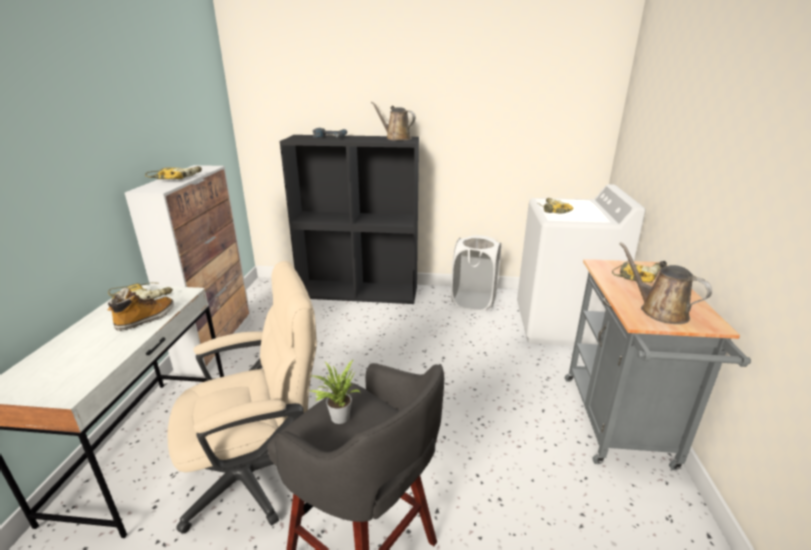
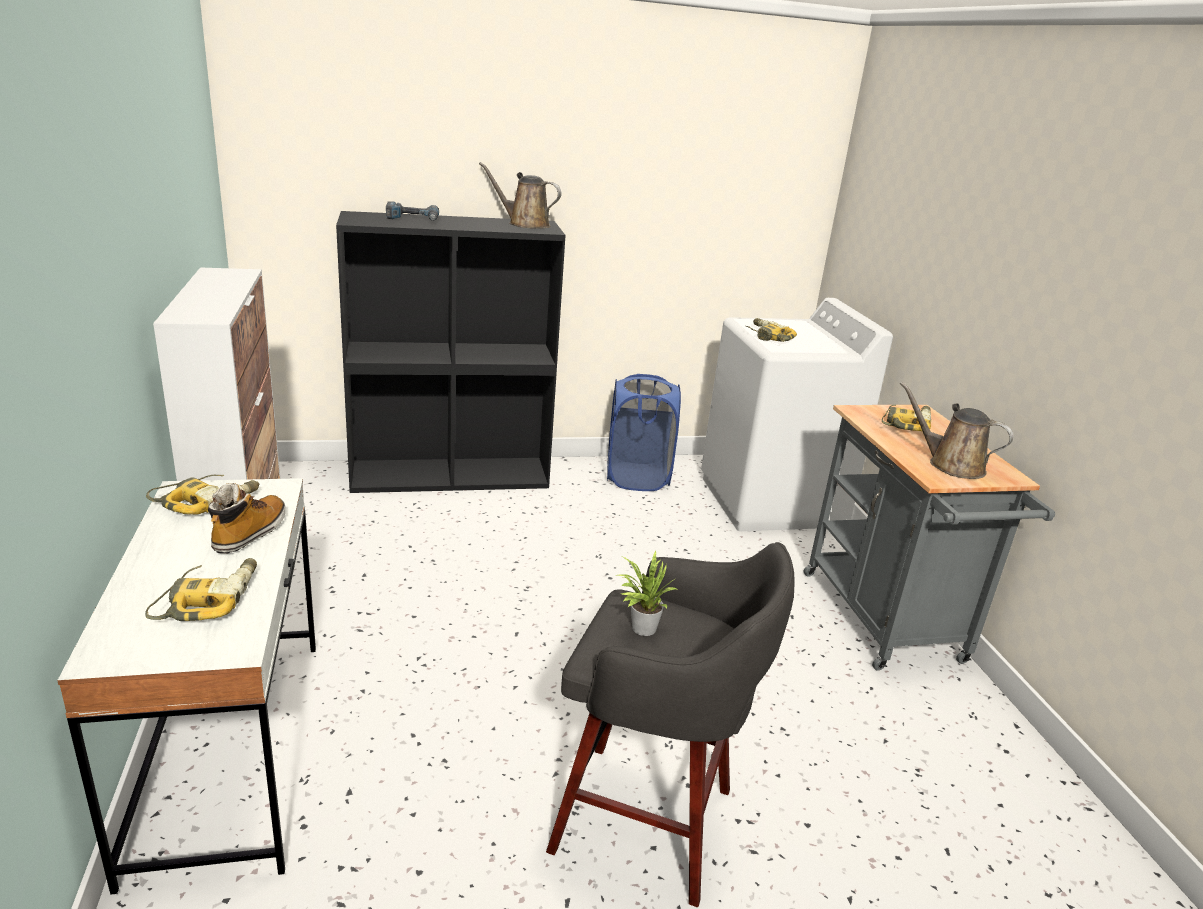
camera: 20 degrees left, 0 degrees up
power drill [145,166,202,179] -> power drill moved to [145,558,257,621]
beige office chair [167,261,317,534] -> none
white laundry basket [451,235,501,311] -> blue laundry basket [607,374,681,491]

